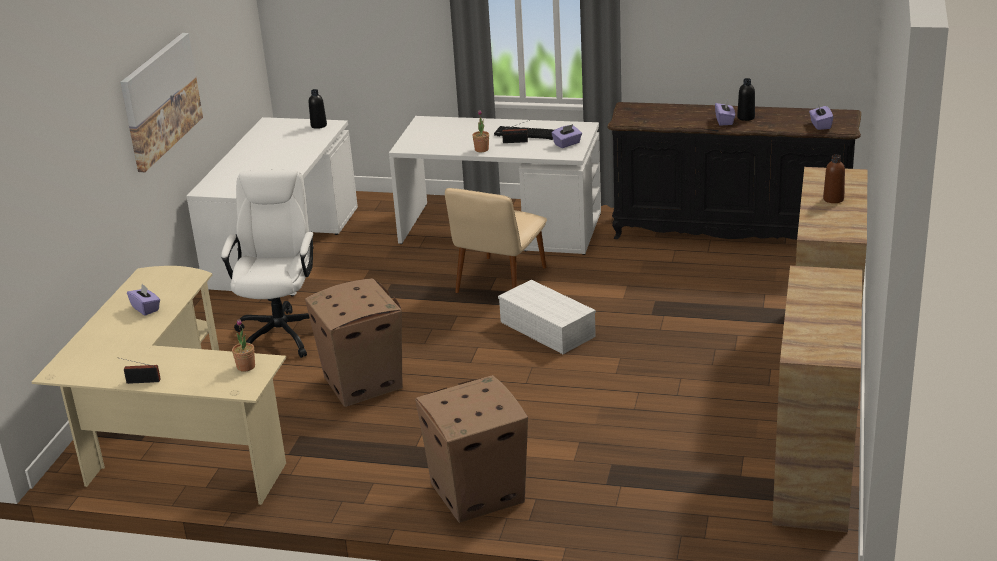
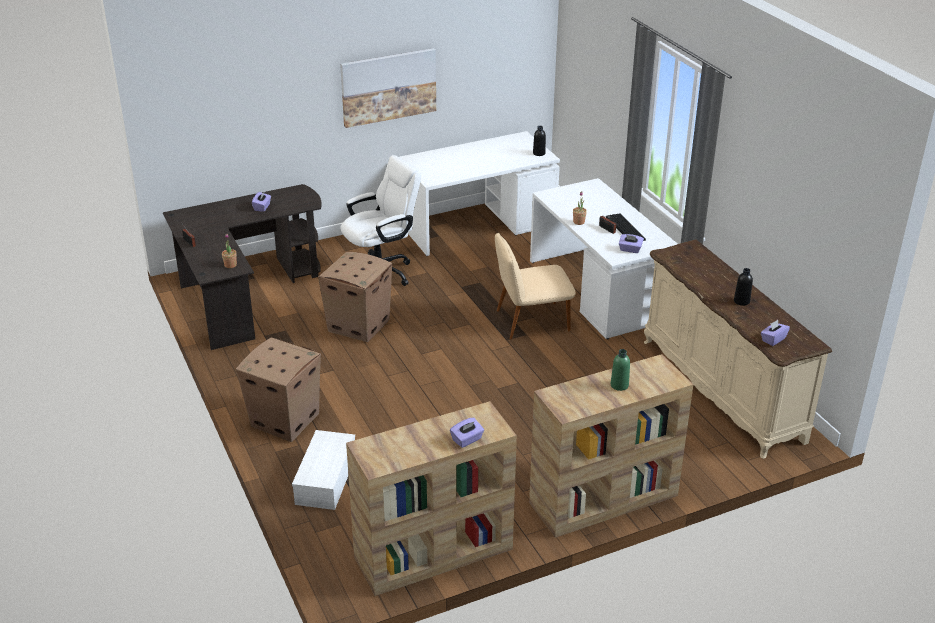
camera: 50 degrees right, 5 degrees up
beige desk [32,266,286,505] -> black desk [163,184,322,350]
white storage box [498,280,596,354] -> white storage box moved to [292,430,355,510]
black cabinet [607,102,861,240] -> beige cabinet [644,239,832,459]
purple tissue box [715,100,735,126] -> purple tissue box moved to [450,417,484,448]
brown bottle [823,154,845,203] -> green bottle [611,349,630,391]

